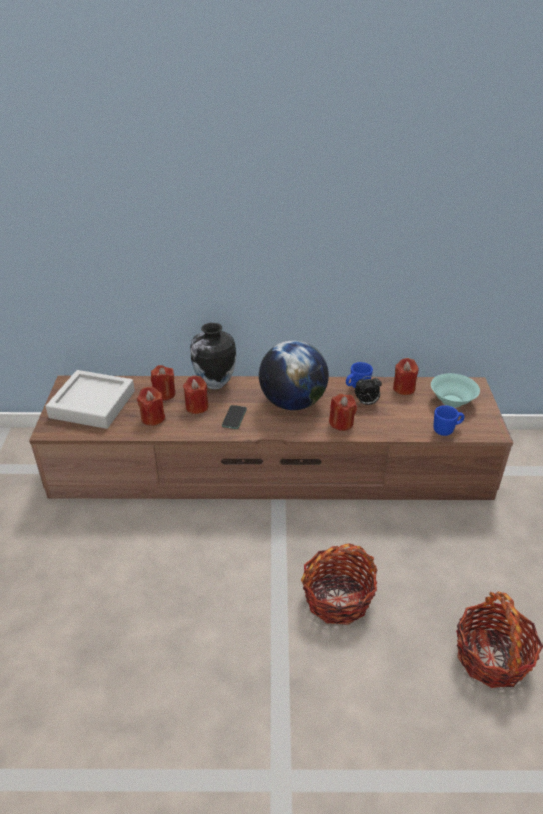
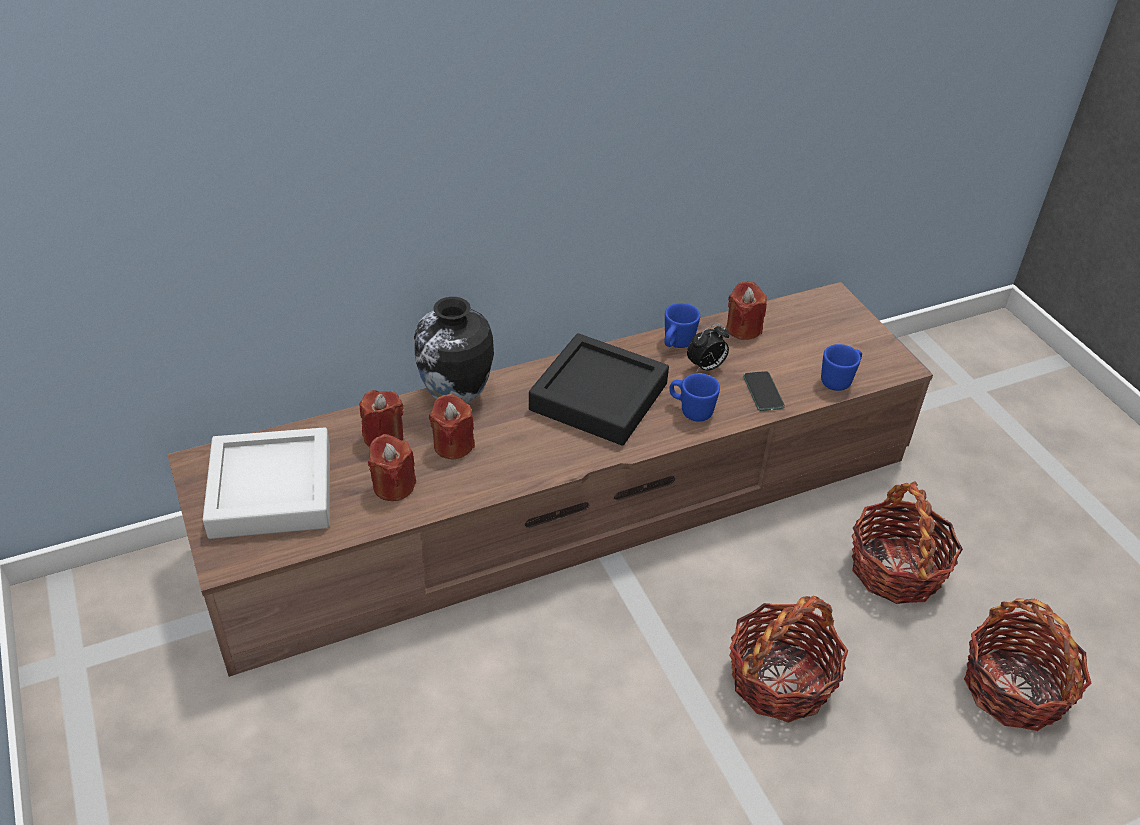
camera: 25 degrees left, 5 degrees up
phone [222,405,247,429] -> phone moved to [743,371,785,411]
globe [259,340,329,410] -> black tray [529,333,669,446]
red candle [329,394,357,431] -> blue mug [669,373,720,422]
turquoise bowl [431,373,480,408] -> none
none -> basket [852,481,963,604]

